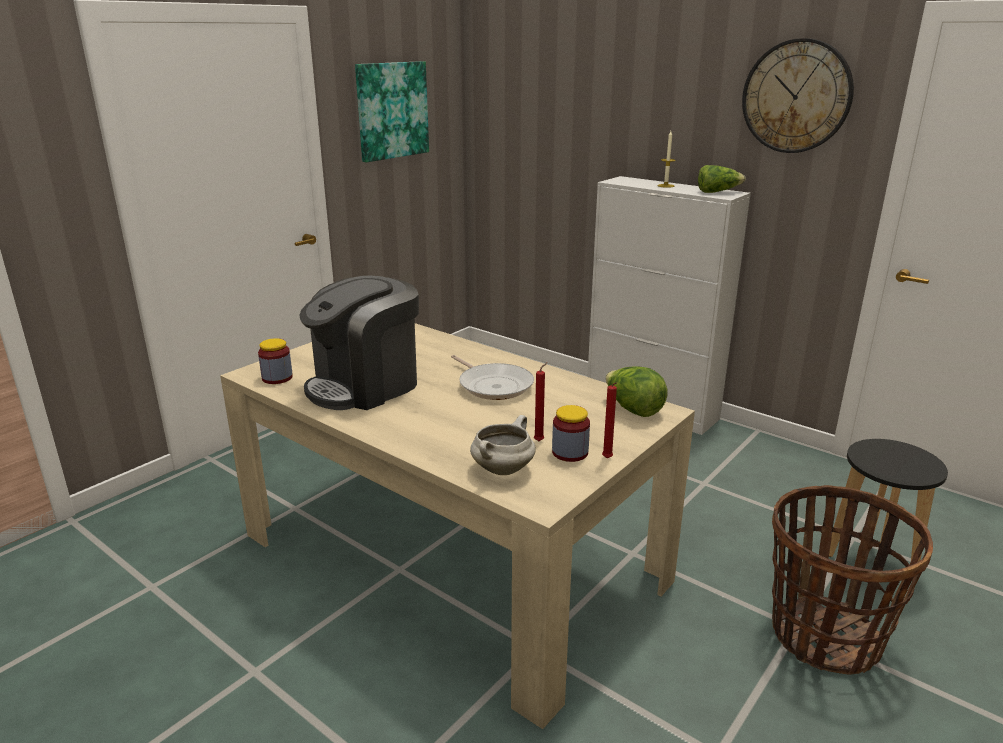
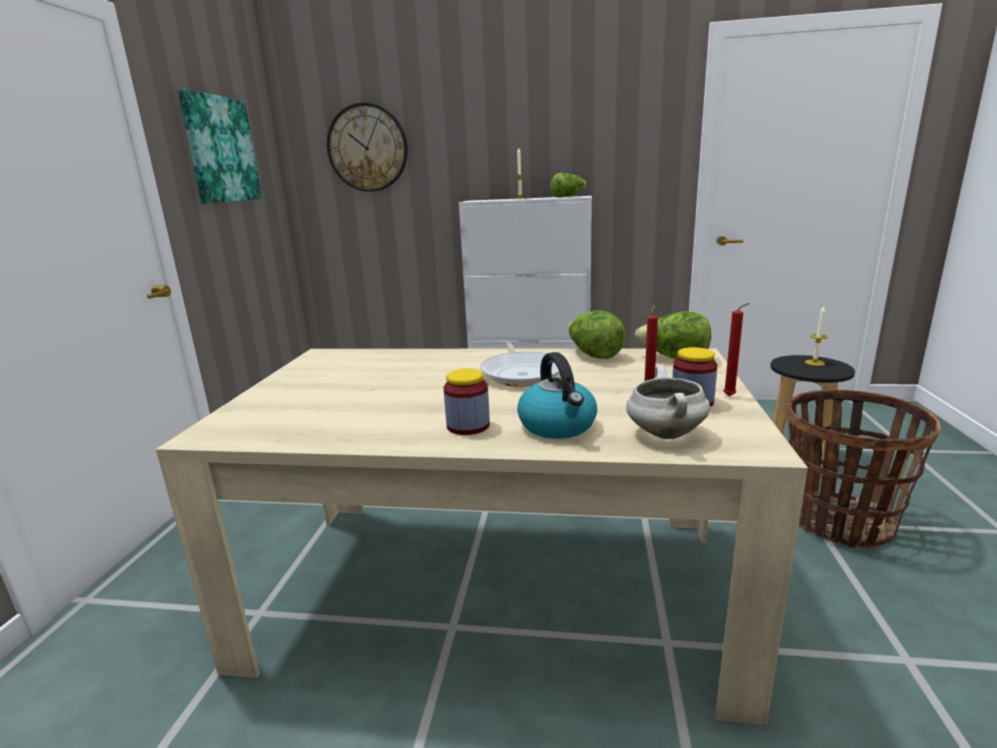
camera: 30 degrees left, 5 degrees down
jar [258,338,293,384] -> jar moved to [444,368,490,435]
coffee machine [299,276,419,410] -> none
frying pan [451,355,534,400] -> frying pan turned 60 degrees clockwise [480,342,560,387]
wall clock [742,38,854,153] -> wall clock moved to [327,103,408,192]
none -> kettle [517,352,597,439]
none -> lettuce [568,310,626,359]
none -> candle [805,306,828,366]

